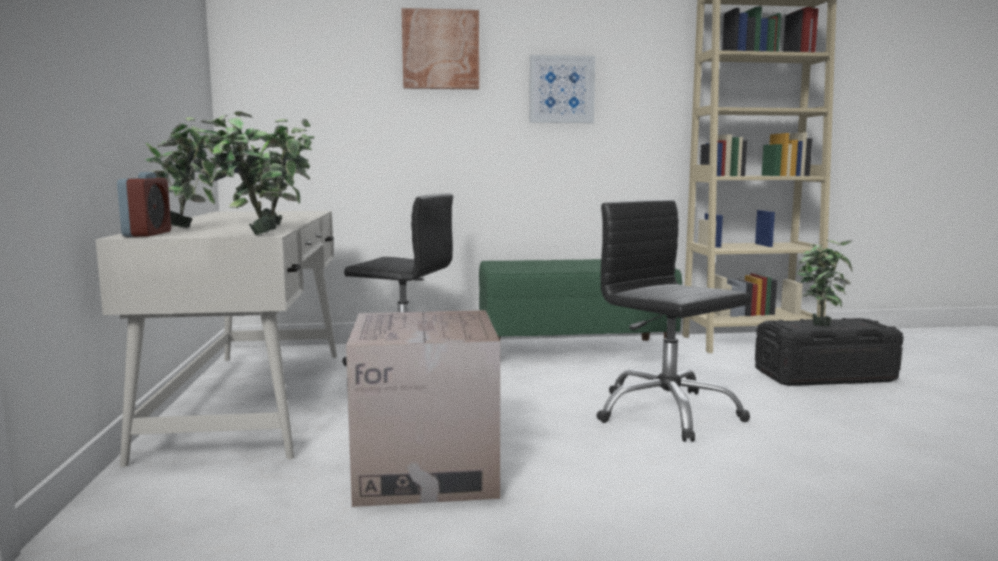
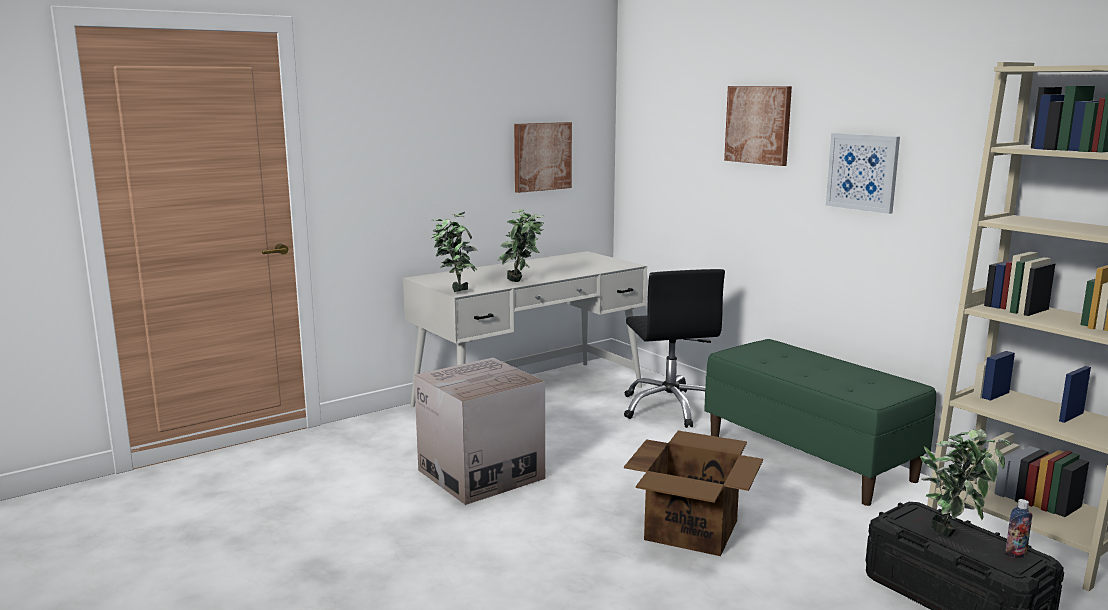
camera: 60 degrees right, 5 degrees up
alarm clock [117,172,171,237] -> none
potted plant [145,117,226,228] -> none
black office chair [596,200,751,442] -> cardboard box [624,431,763,556]
none -> picture [514,122,572,193]
none -> bottle [1005,499,1032,558]

